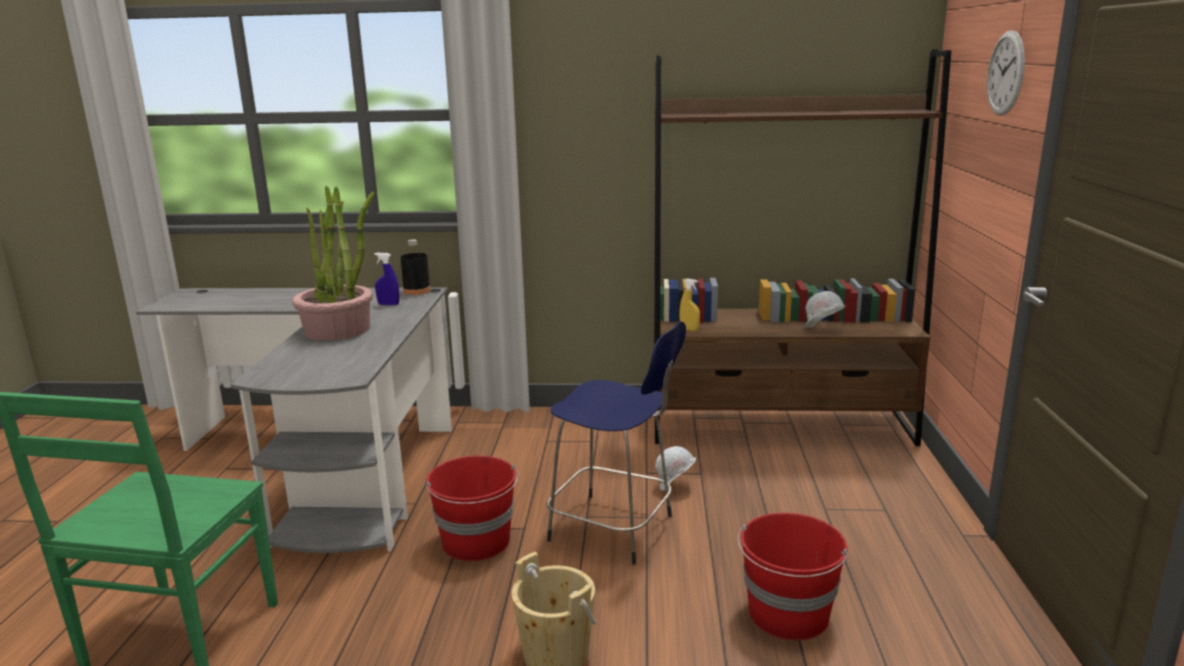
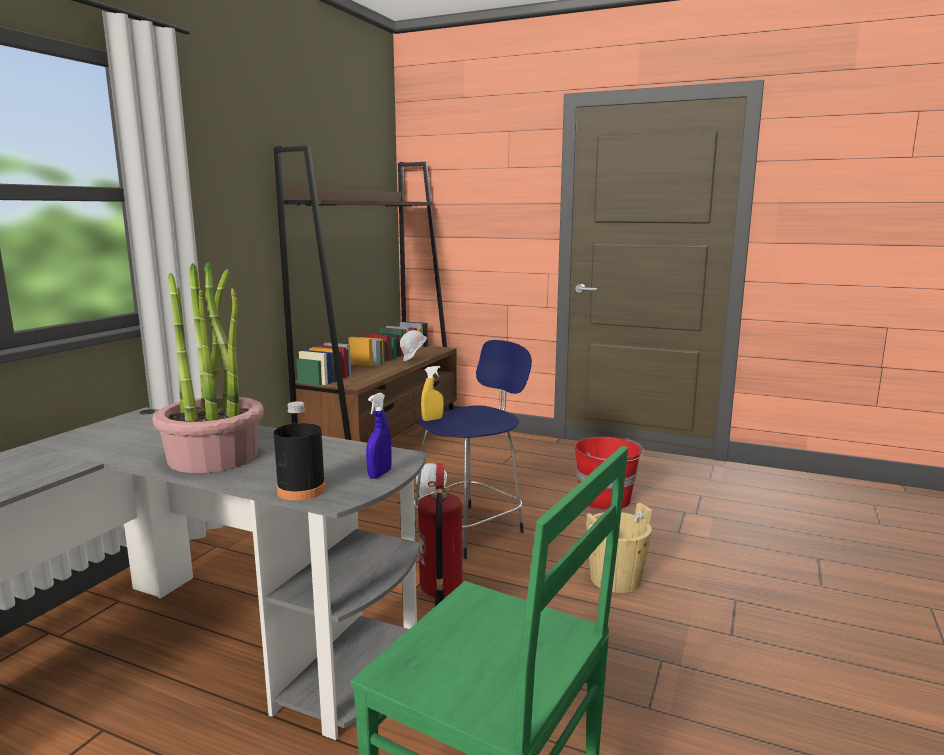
camera: 70 degrees left, 5 degrees down
blue spray bottle [374,253,399,305] -> blue spray bottle moved to [366,393,392,479]
black bottle [400,240,431,295] -> black bottle moved to [274,401,326,500]
red bucket [426,456,519,561] -> fire extinguisher [418,463,462,606]
yellow spray bottle [679,278,700,331] -> yellow spray bottle moved to [421,366,444,421]
wall clock [987,30,1025,116] -> none

